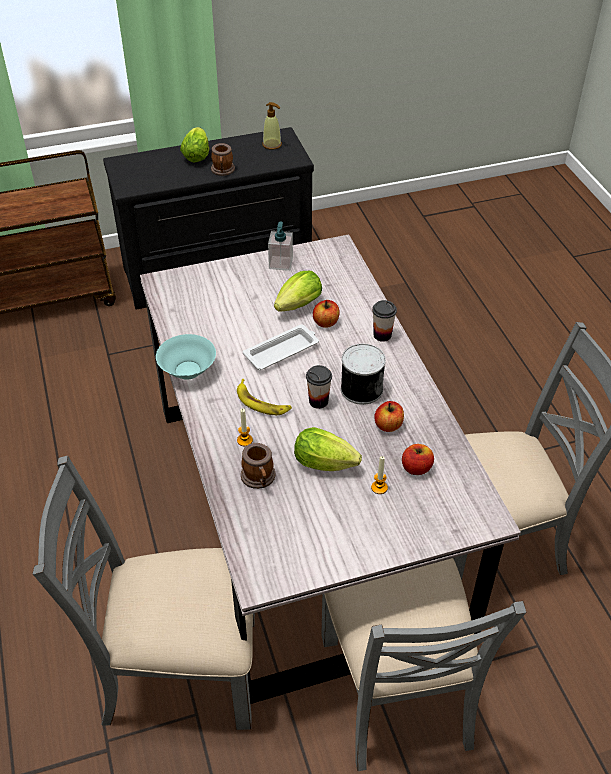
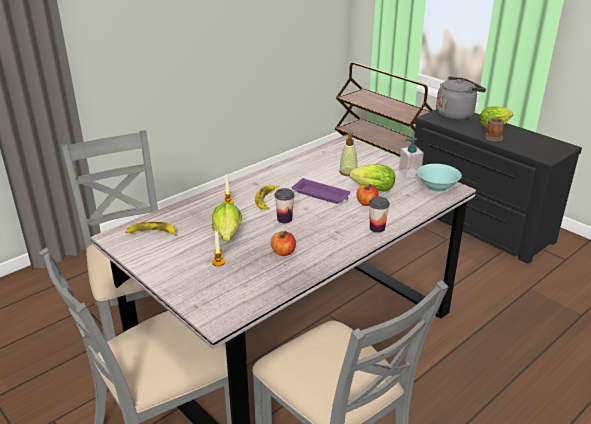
camera: 65 degrees right, 15 degrees down
turquoise bowl [156,334,216,380] -> turquoise bowl moved to [417,164,462,192]
mug [241,443,275,489] -> none
white tray [243,325,319,370] -> purple tray [292,178,350,204]
soap dispenser [262,102,282,150] -> soap dispenser moved to [339,133,357,176]
can [341,344,386,405] -> none
apple [402,444,434,475] -> none
none -> banana [126,221,176,236]
none -> grey kettle [436,76,486,120]

